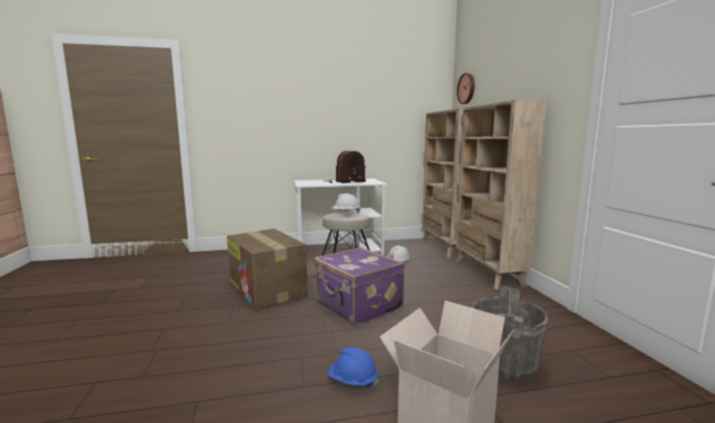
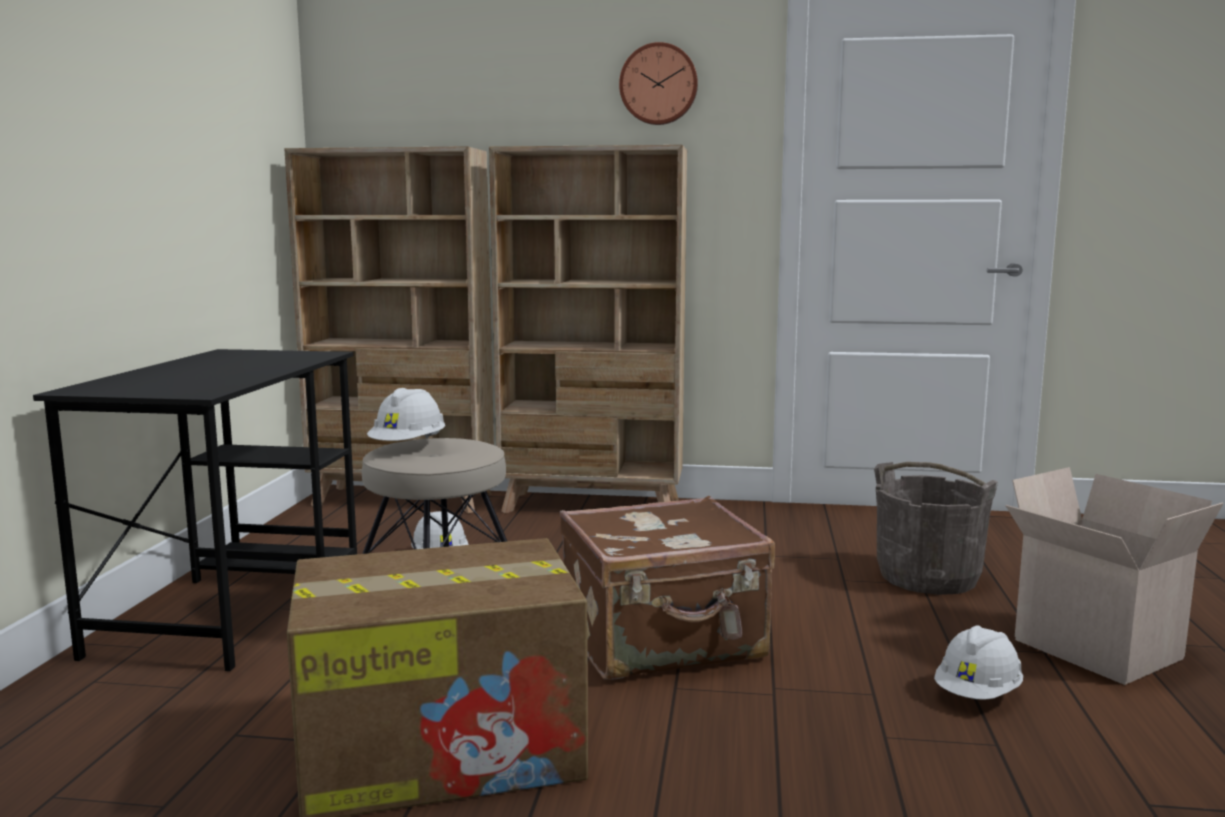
camera: 70 degrees left, 0 degrees up
white desk [294,179,387,255] -> black desk [33,349,357,671]
purple suitcase [314,247,405,326] -> brown suitcase [560,496,775,680]
radio [324,151,366,183] -> none
blue hard hat [328,347,379,387] -> white hard hat [934,625,1023,700]
wall clock [457,73,475,104] -> wall clock moved to [619,42,698,125]

